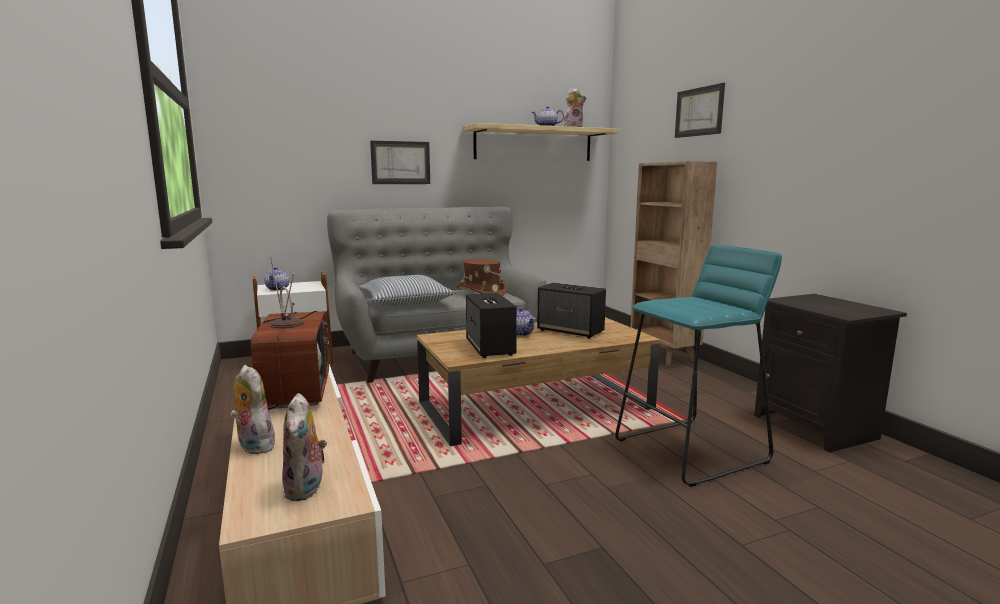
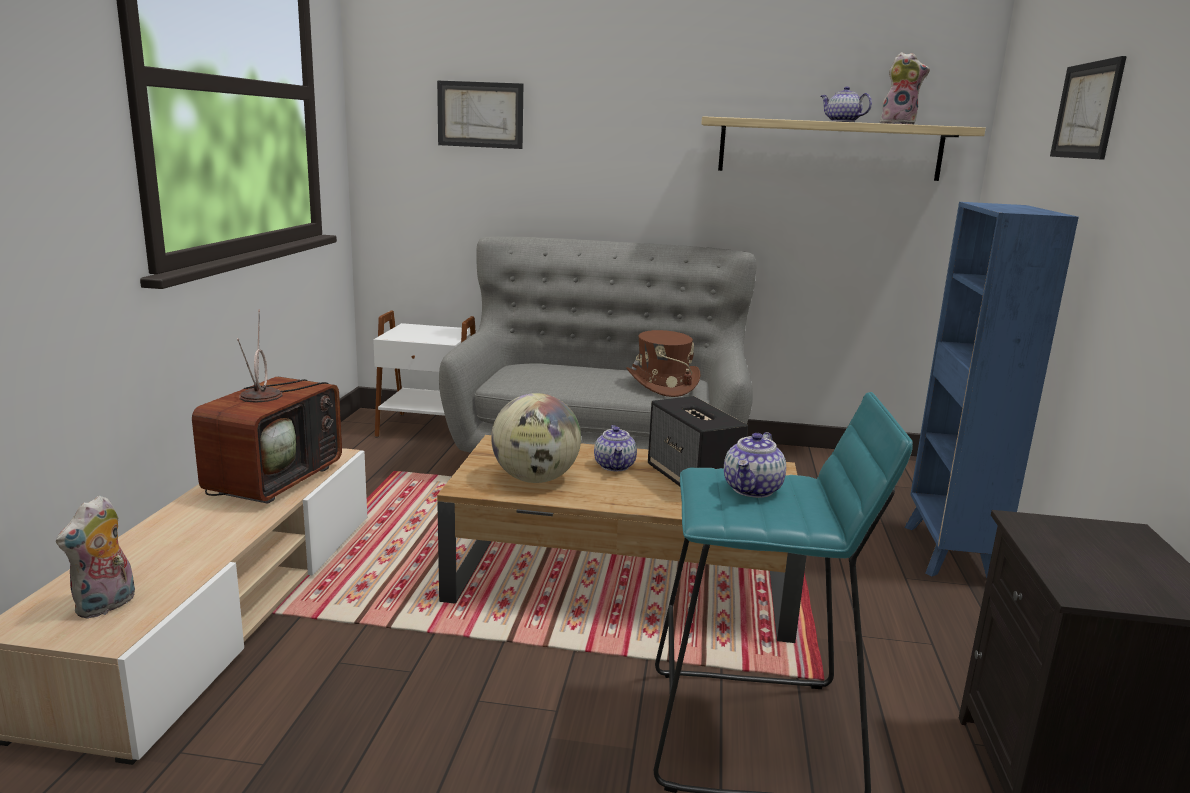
camera: 30 degrees right, 5 degrees up
plush toy [230,365,277,454] -> none
teapot [265,267,289,291] -> teapot moved to [724,432,786,498]
pillow [359,275,456,306] -> none
picture [370,141,430,184] -> picture moved to [437,81,523,149]
speaker [466,293,517,358] -> globe [491,393,581,483]
brown bookcase [630,161,717,366] -> blue bookcase [904,202,1079,578]

